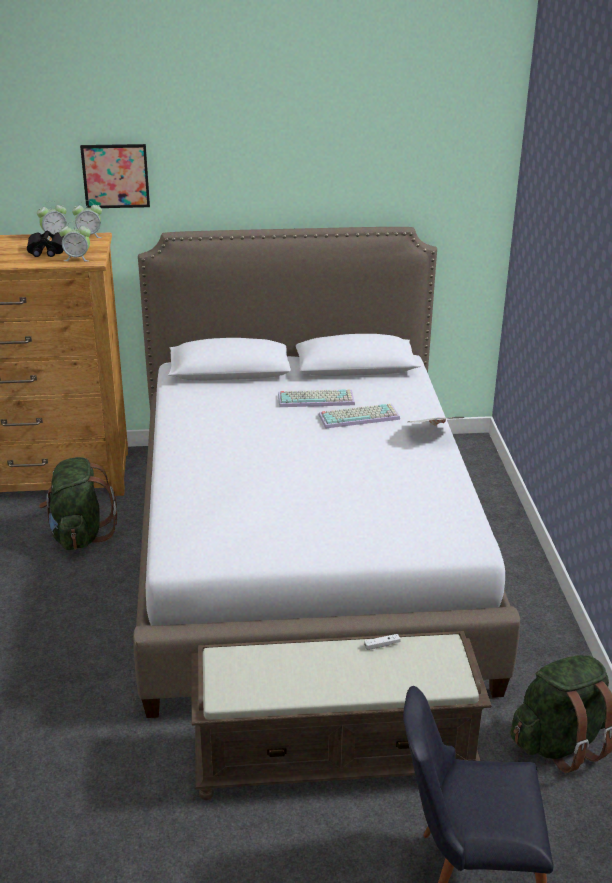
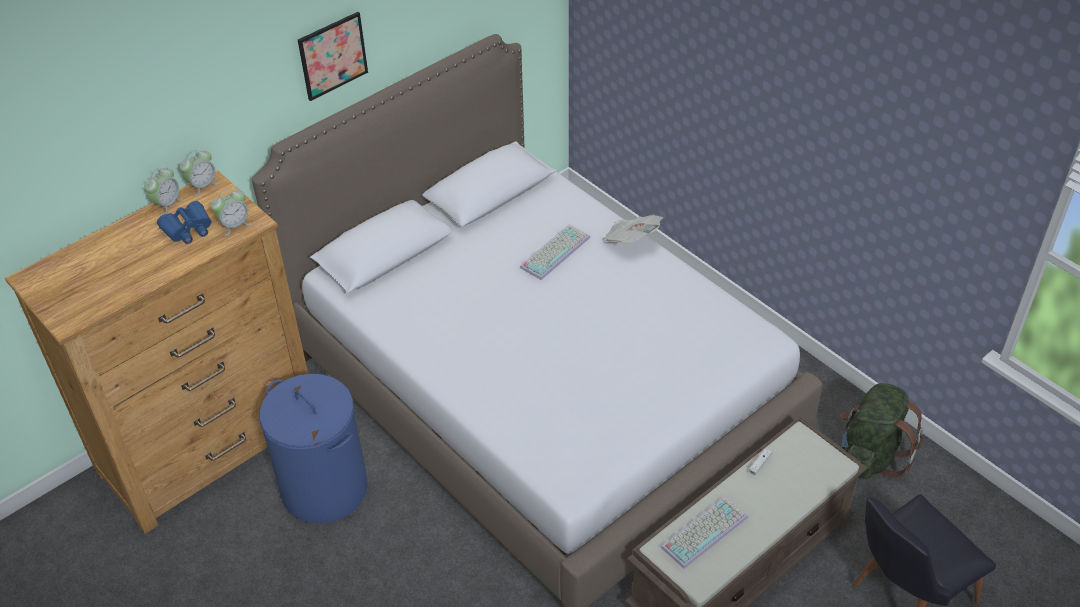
camera: 35 degrees left, 15 degrees up
black binoculars [27,231,65,257] -> blue binoculars [157,201,211,244]
green backpack [39,457,117,550] -> blue laundry basket [259,374,368,524]
picture [80,144,150,208] -> picture moved to [298,12,368,101]
keyboard [278,389,355,407] -> keyboard moved to [661,496,748,569]

